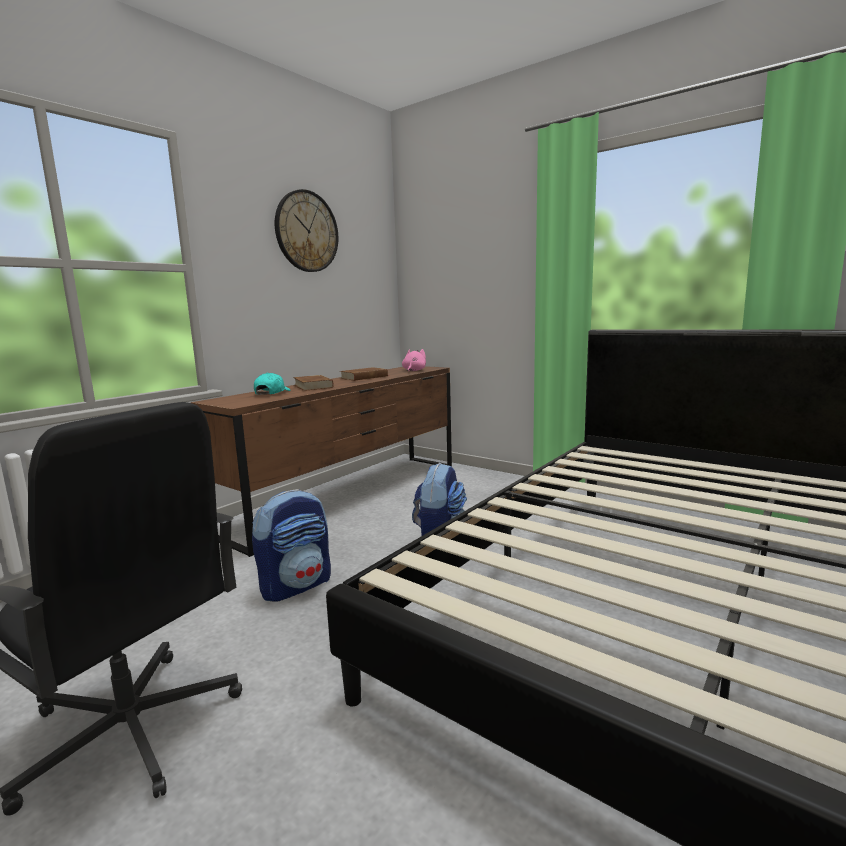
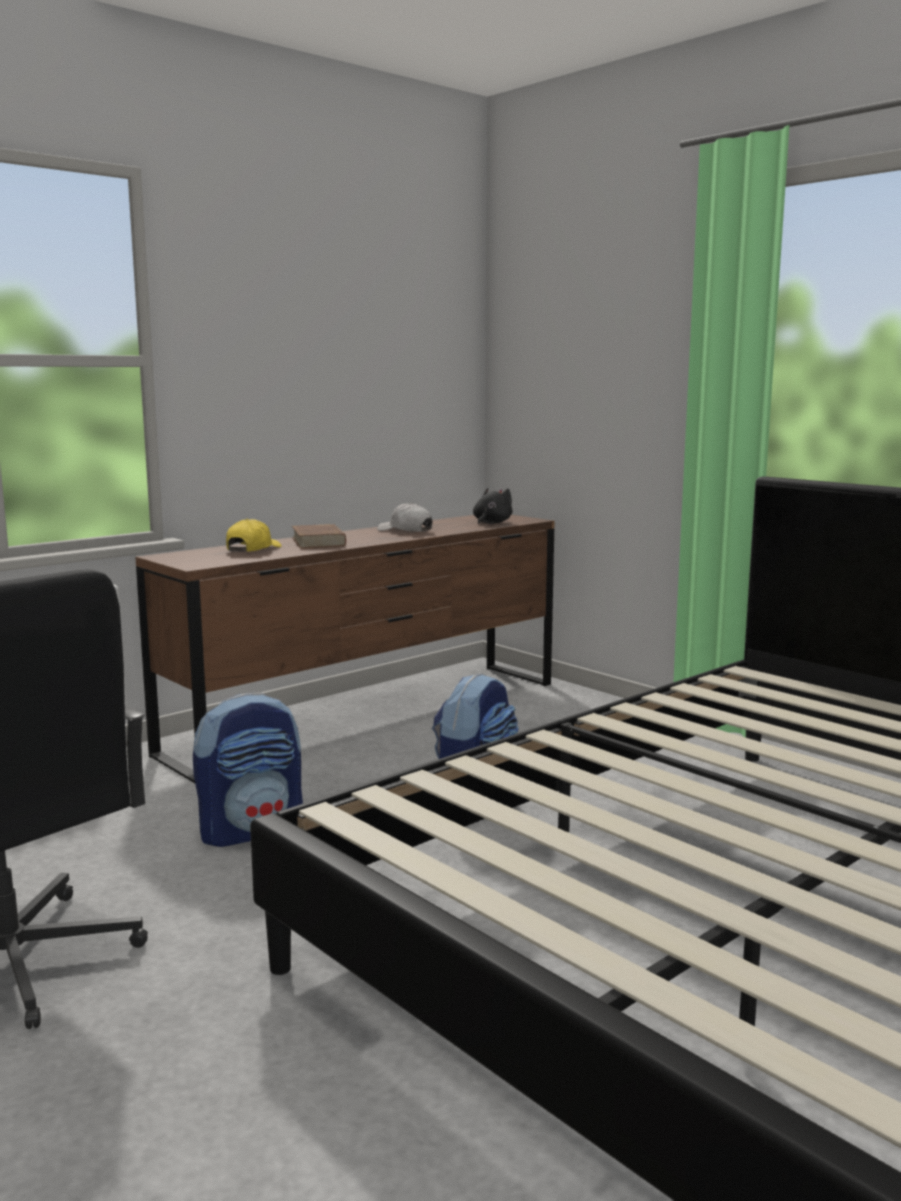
camera: 10 degrees right, 0 degrees up
turquoise cap [254,372,291,395] -> yellow cap [226,519,282,552]
wall clock [275,189,338,272] -> none
brown book [340,367,388,381] -> white cap [377,503,433,532]
pink plush toy [402,349,426,371] -> black plush toy [473,488,513,524]

